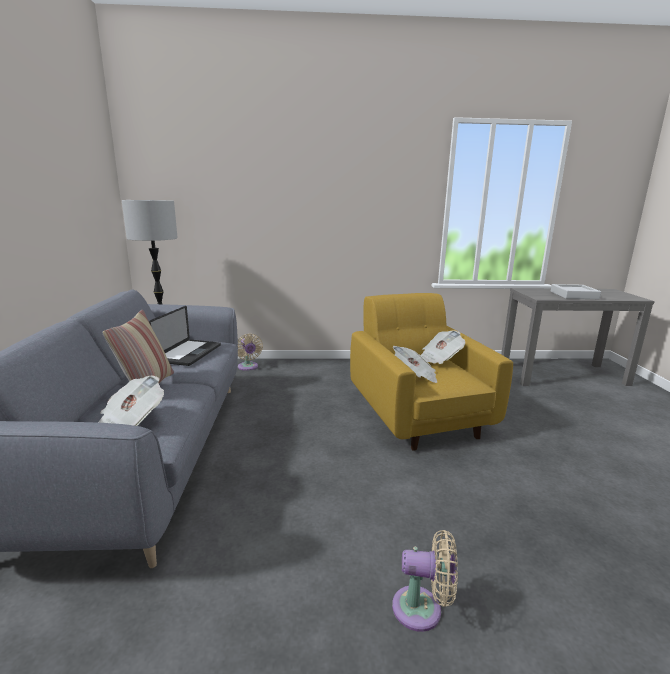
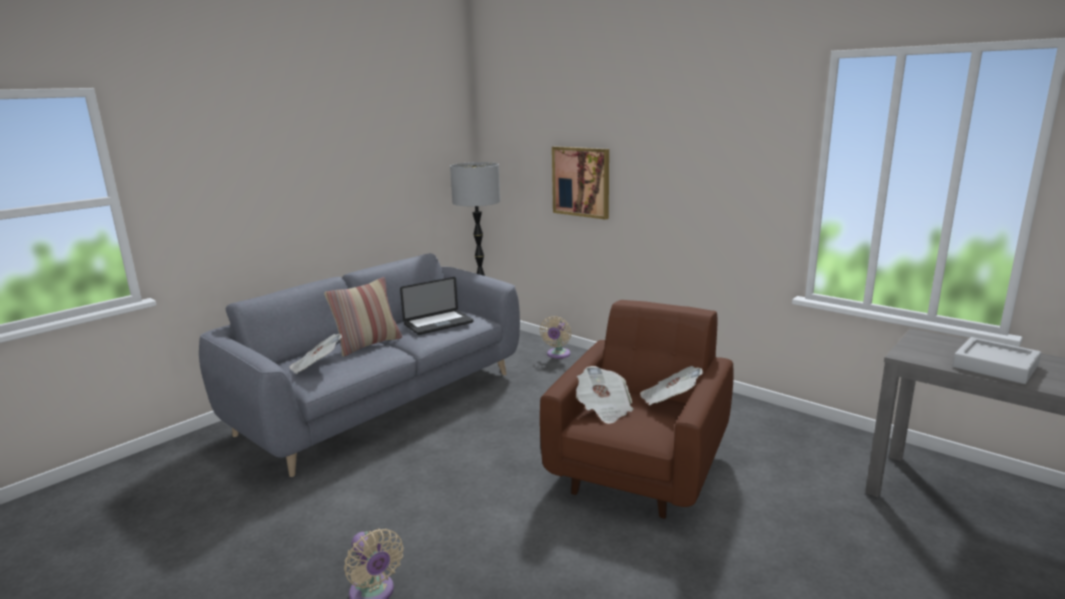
camera: 45 degrees right, 0 degrees up
yellow armchair [350,293,513,451] -> brown armchair [540,300,733,519]
none -> picture [552,146,609,220]

